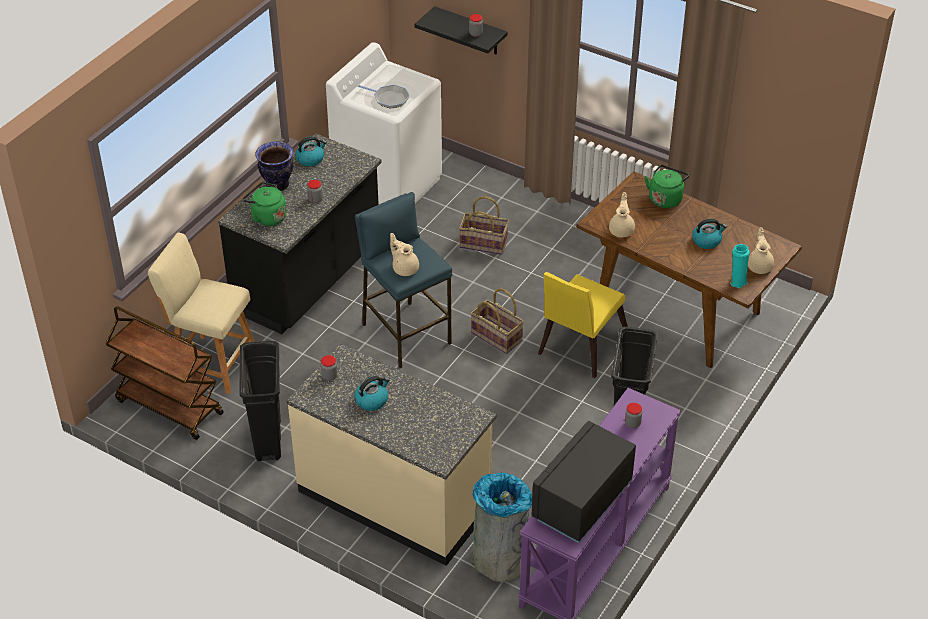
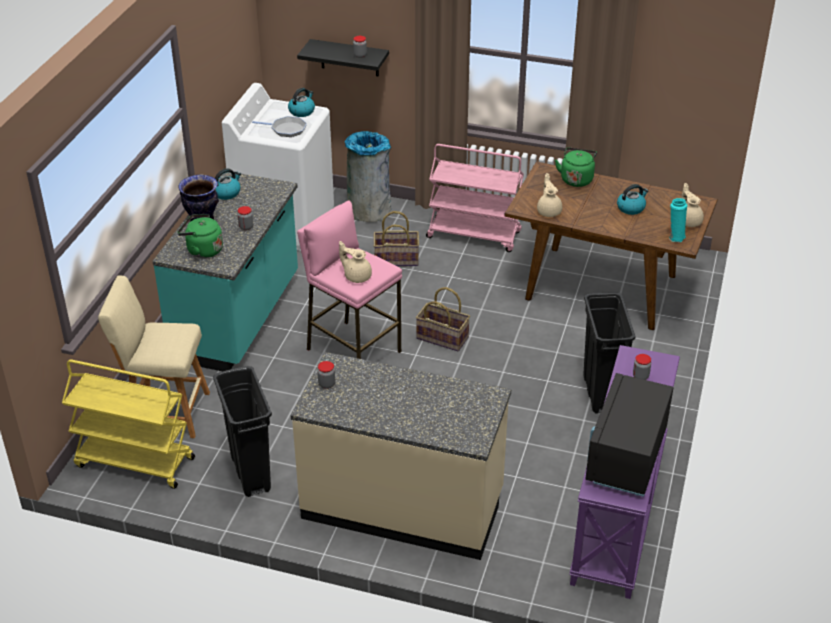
camera: 15 degrees left, 5 degrees down
brown cart [105,306,224,440] -> yellow cart [62,360,195,489]
black counter [218,133,381,334] -> turquoise counter [152,172,298,371]
blue stool [355,192,452,368] -> pink stool [297,200,402,359]
kettle [355,376,389,411] -> kettle moved to [288,88,315,117]
grey trash can [471,472,532,582] -> grey trash can moved to [345,131,391,222]
yellow chair [538,272,628,378] -> none
none -> pink cart [426,144,524,252]

